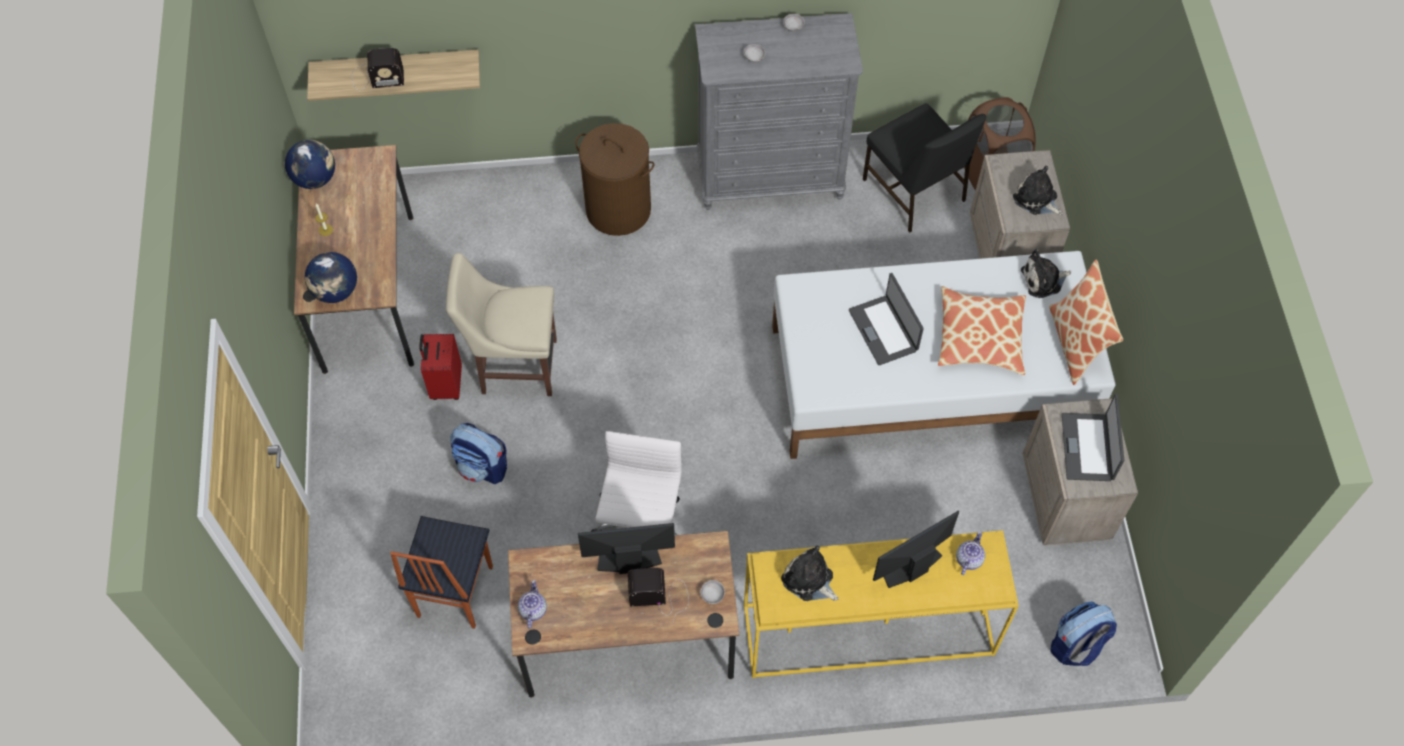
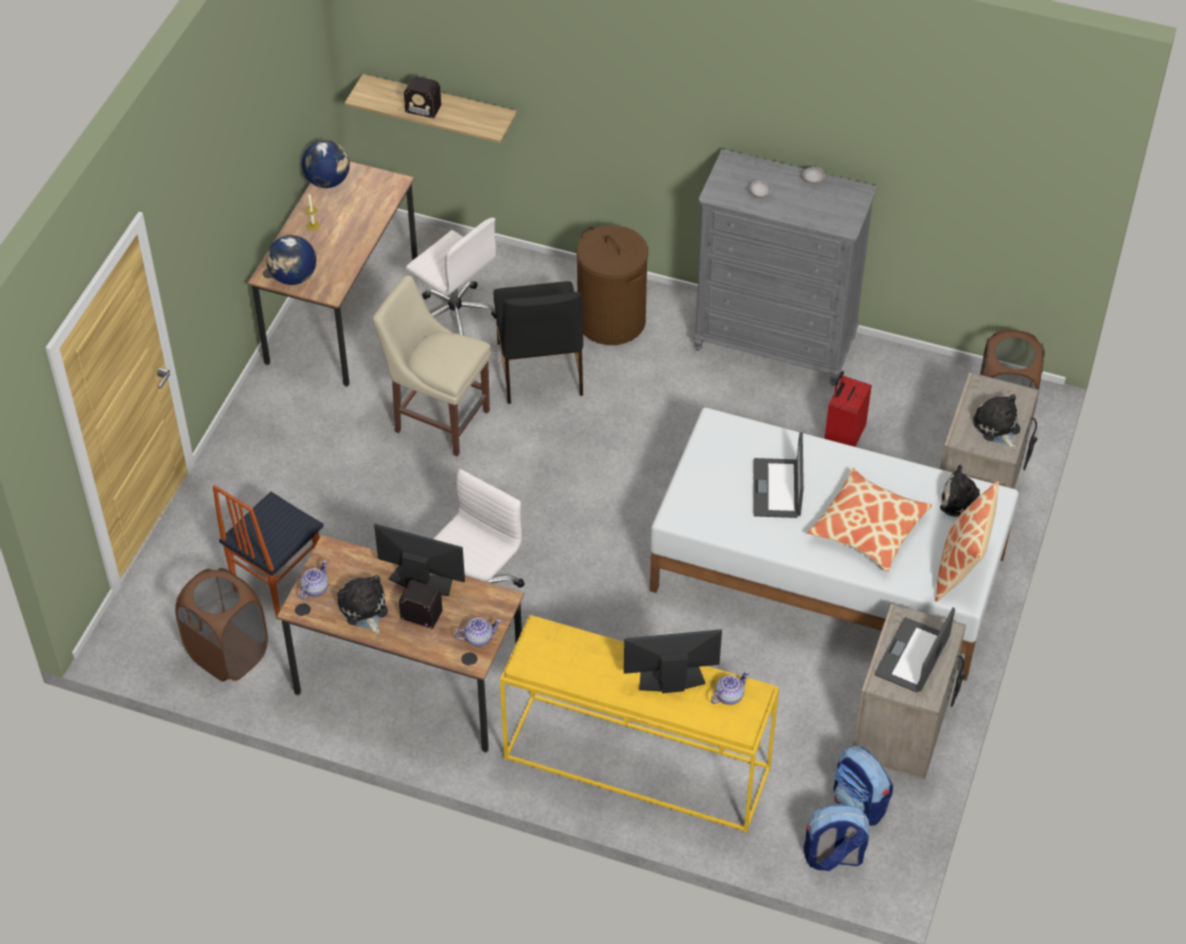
camera: 25 degrees right, 10 degrees down
red suitcase [419,334,462,400] -> red suitcase moved to [825,371,872,447]
backpack [450,423,507,484] -> backpack moved to [834,745,893,825]
grey bowl [700,580,725,604] -> teapot [455,618,501,647]
plush toy [781,546,839,601] -> plush toy moved to [337,575,388,635]
black chair [863,103,986,233] -> black chair moved to [494,281,583,404]
none -> brown laundry basket [175,568,268,681]
none -> white office chair [406,218,496,335]

